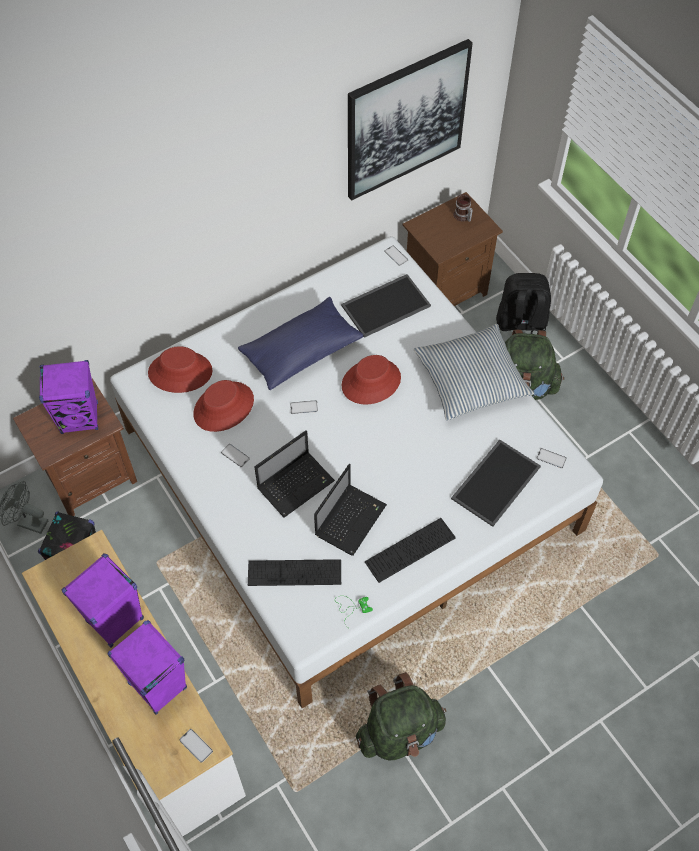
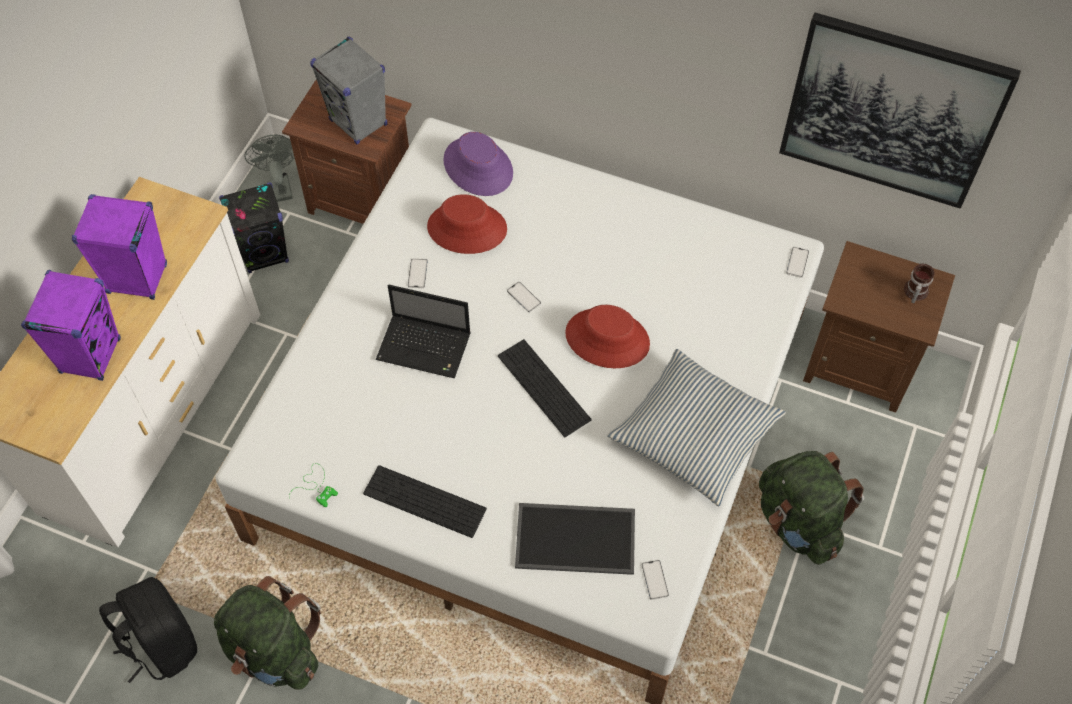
camera: 55 degrees right, 0 degrees up
purple speaker [39,360,98,434] -> grey speaker [310,37,387,144]
red hat [148,346,212,393] -> purple hat [443,132,513,196]
phone [179,729,213,763] -> none
blue pillow [238,297,364,390] -> none
keyboard [248,559,341,586] -> keyboard moved to [498,339,591,437]
laptop [314,464,387,556] -> none
tray [341,274,431,338] -> none
black backpack [496,273,551,334] -> black backpack moved to [99,577,197,683]

